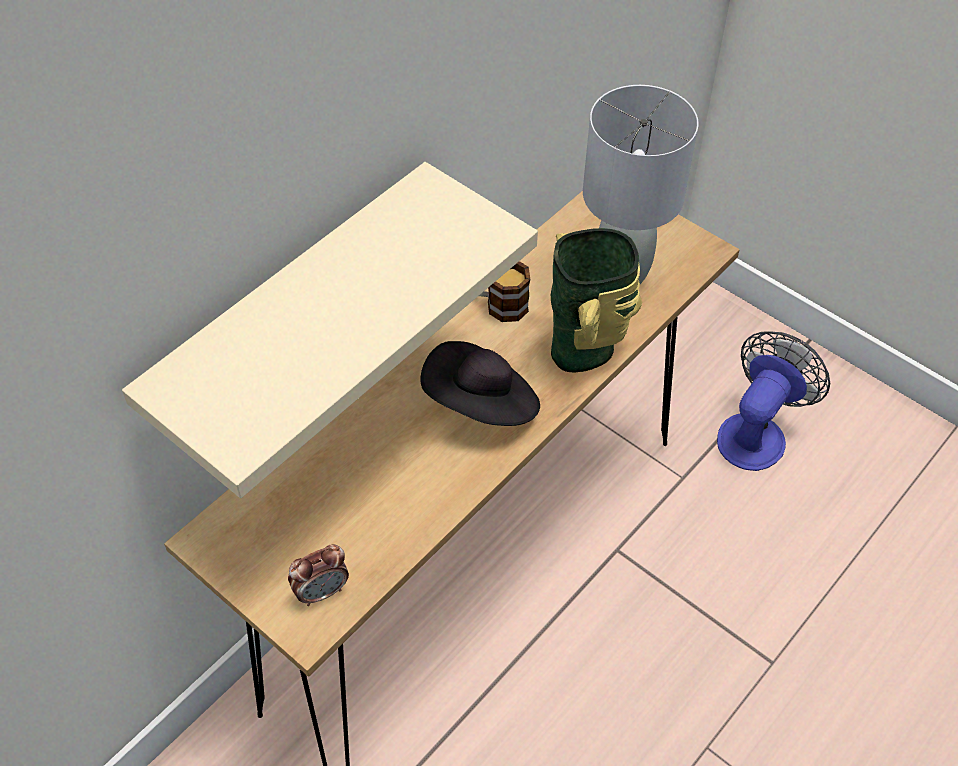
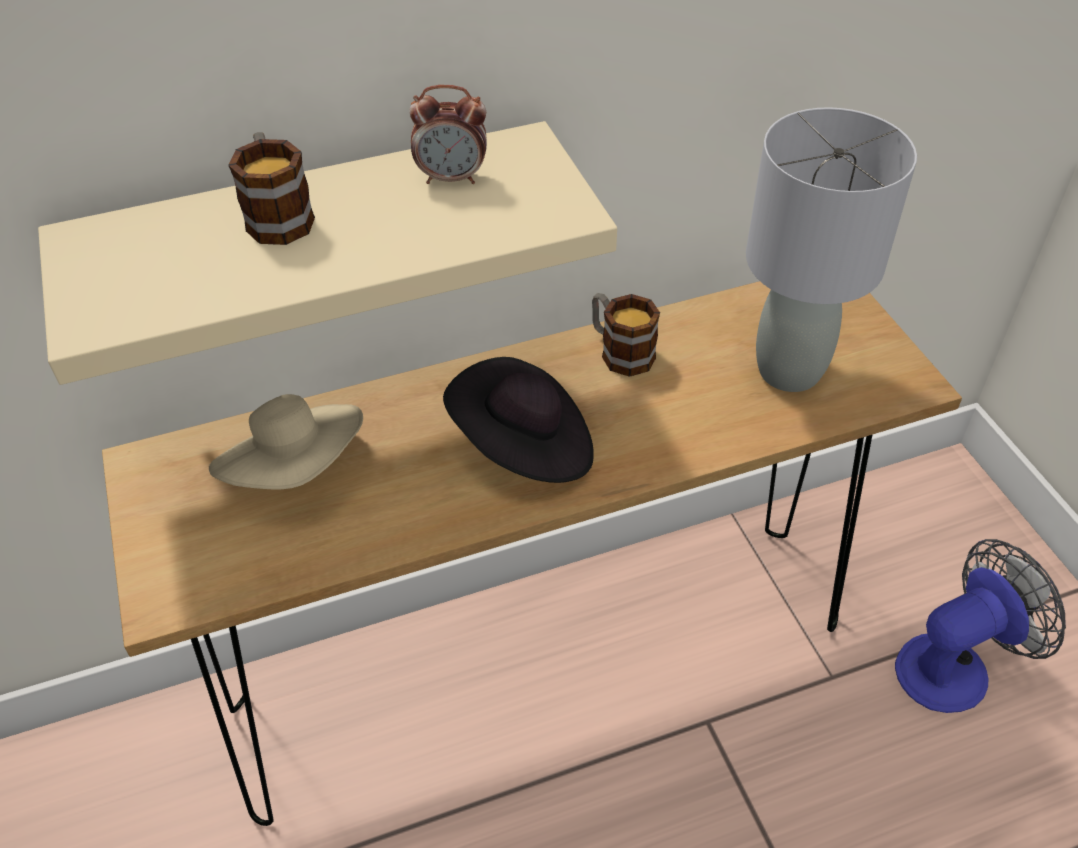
camera: 30 degrees right, 5 degrees down
alarm clock [288,544,349,606] -> alarm clock moved to [409,85,487,184]
vase [551,228,642,373] -> none
none -> beige hat [209,394,363,489]
none -> mug [228,132,315,245]

